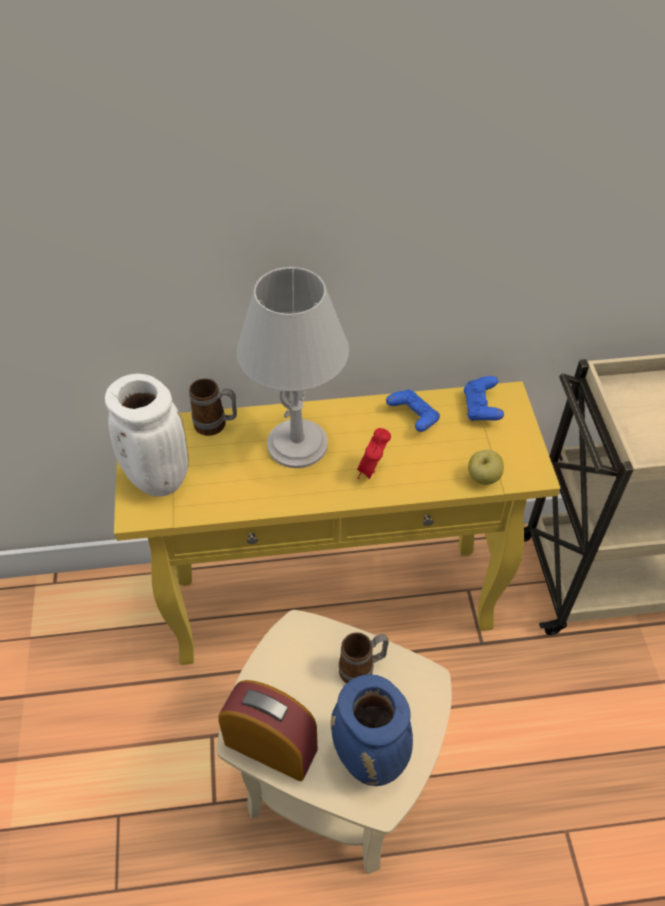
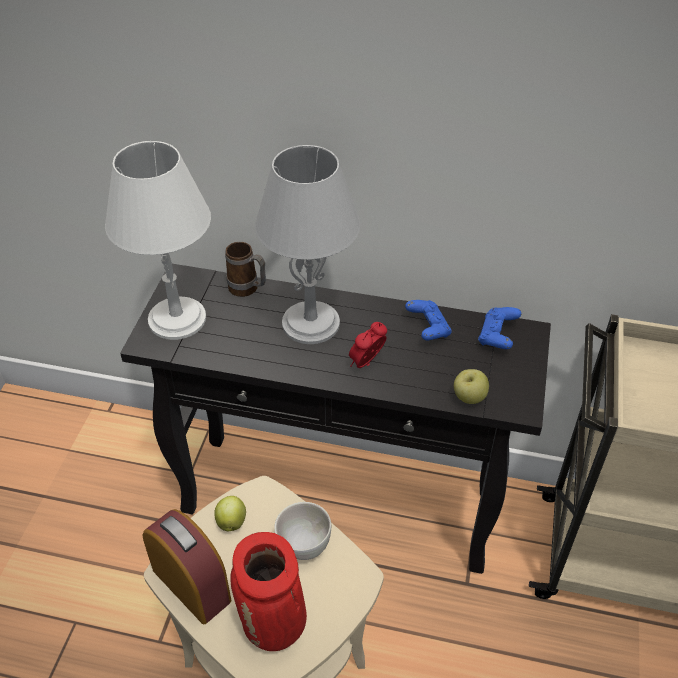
camera: 20 degrees right, 5 degrees down
white vase [105,374,189,497] -> white table lamp [105,141,211,340]
yellow console table [114,381,560,665] -> black console table [120,264,551,574]
blue vase [331,674,413,786] -> red vase [230,532,307,651]
mug [339,632,389,683] -> white bowl [274,502,331,560]
none -> apple [214,496,246,531]

